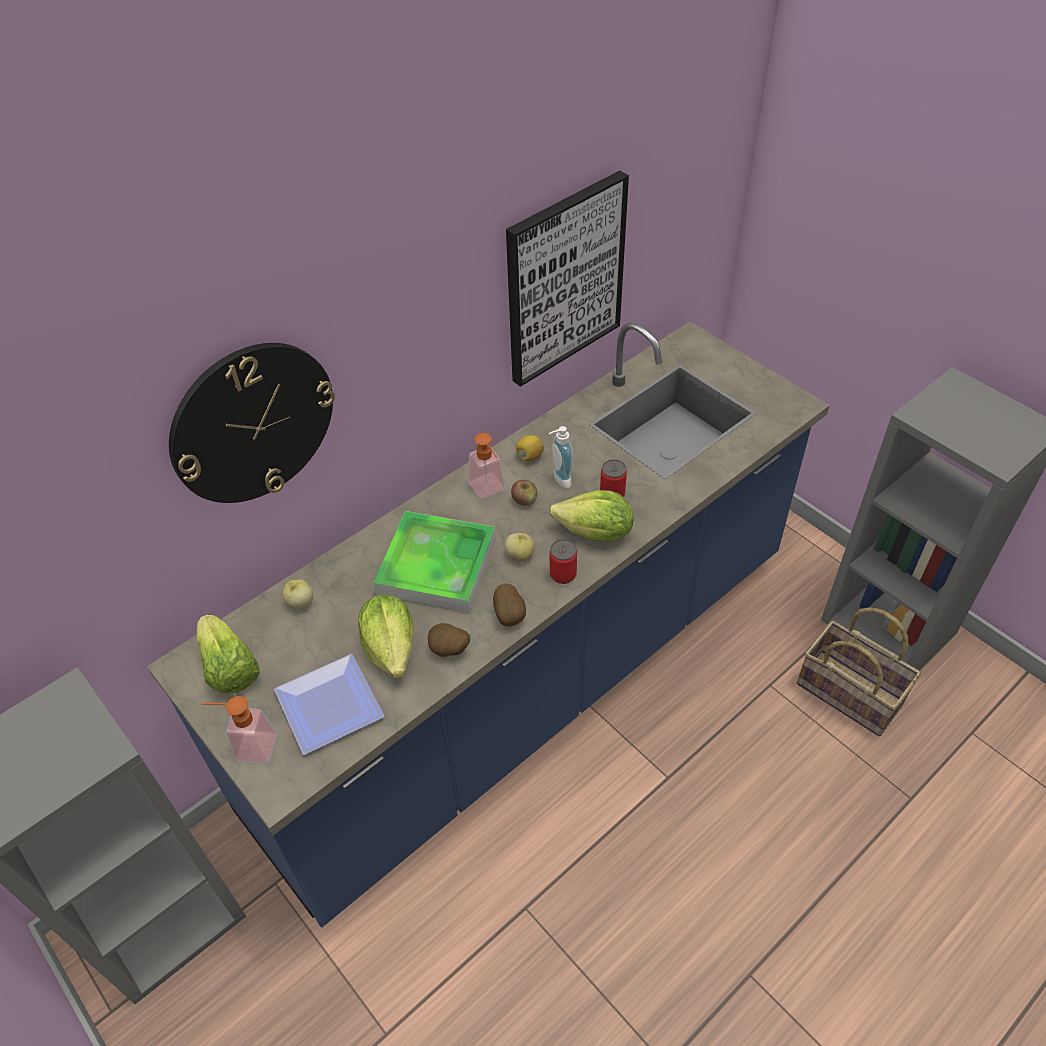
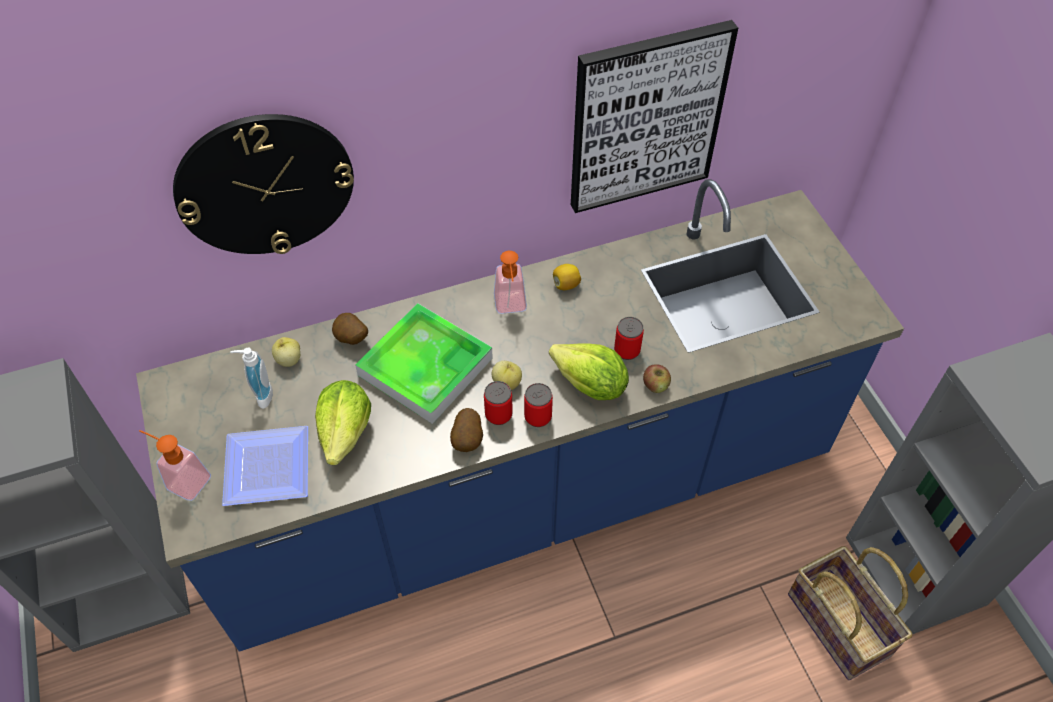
camera: 20 degrees right, 5 degrees up
lettuce [196,614,260,693] -> none
potato [428,623,470,657] -> potato moved to [332,313,368,345]
apple [511,480,537,506] -> apple moved to [643,364,671,393]
soap dispenser [549,426,573,488] -> soap dispenser moved to [230,348,273,409]
none -> can [484,381,513,425]

